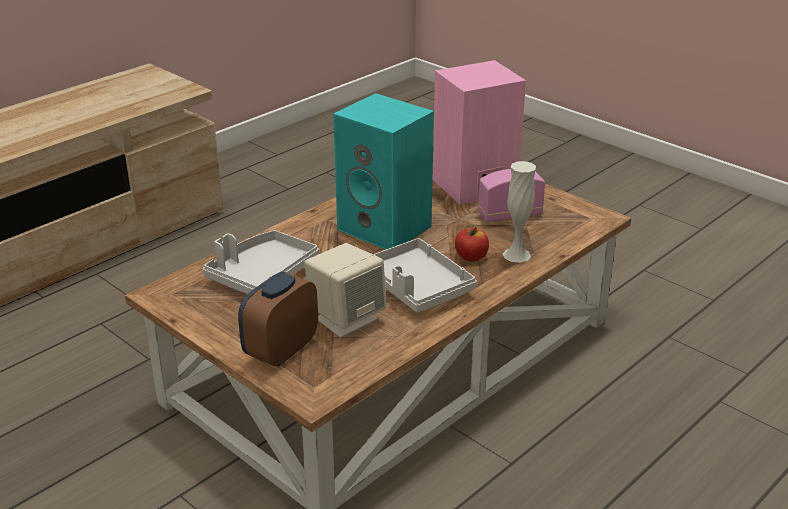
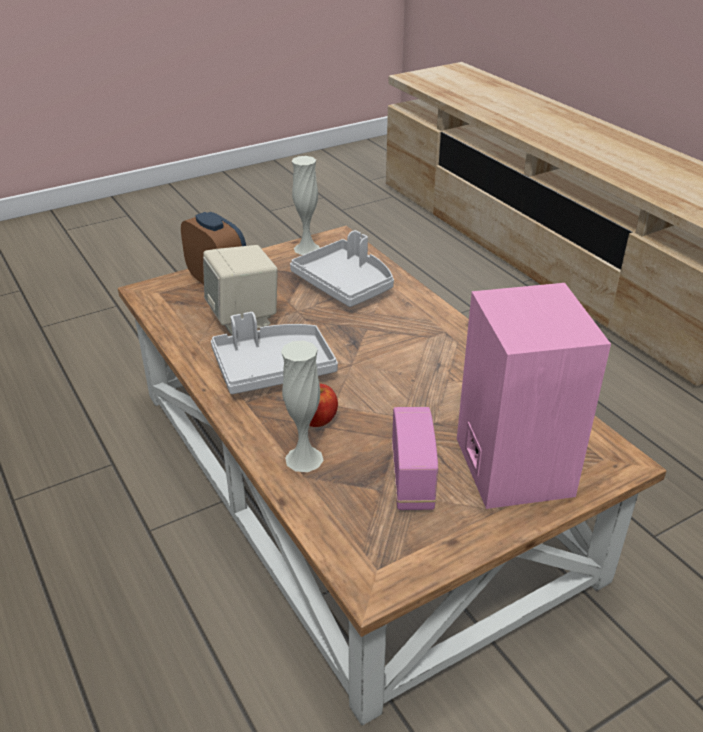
camera: 105 degrees right, 5 degrees up
turquoise speaker [333,93,434,250] -> none
none -> white vase [292,156,320,255]

